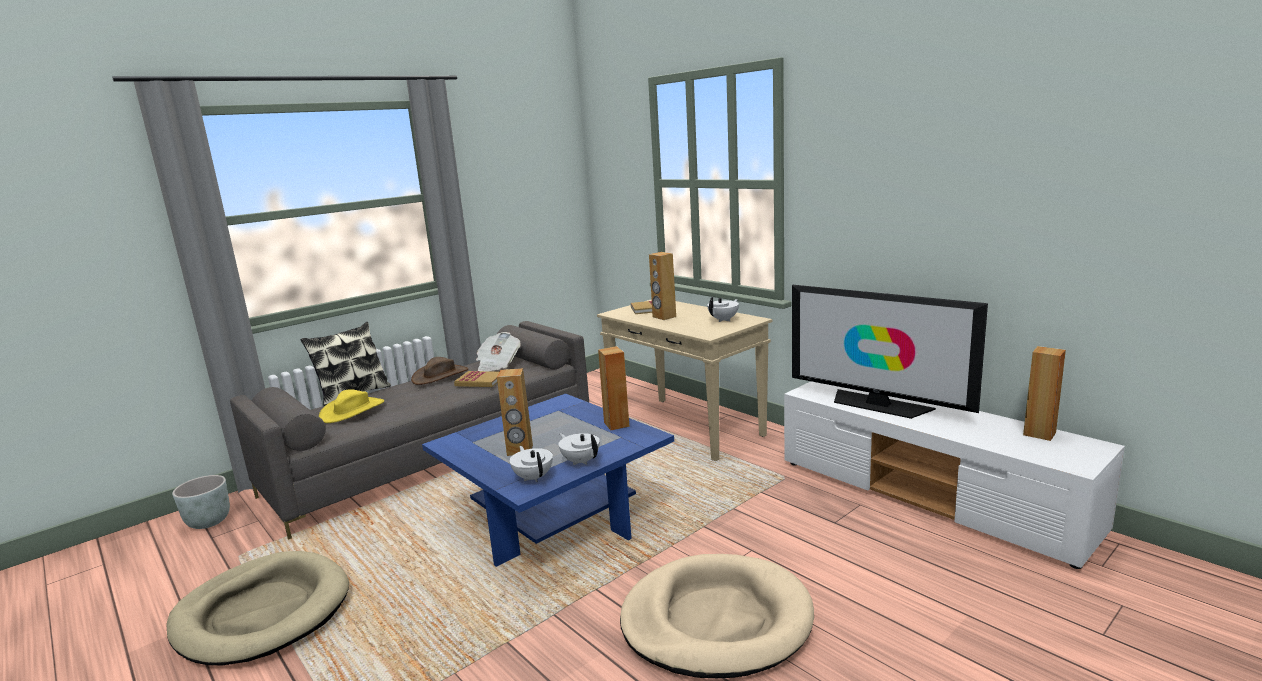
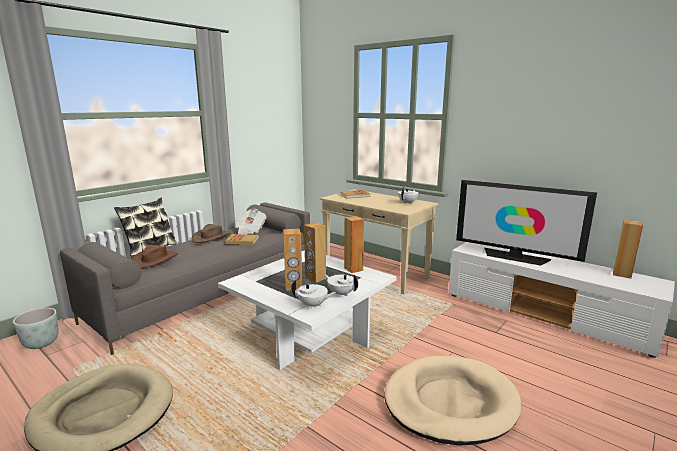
camera: 10 degrees left, 0 degrees up
yellow hat [319,389,384,423] -> brown hat [131,245,178,268]
blue coffee table [422,394,674,567] -> white coffee table [218,250,397,370]
white teapot [510,446,553,482] -> white teapot turned 135 degrees clockwise [291,280,336,309]
brown speaker [649,252,676,320] -> brown speaker moved to [304,222,326,283]

